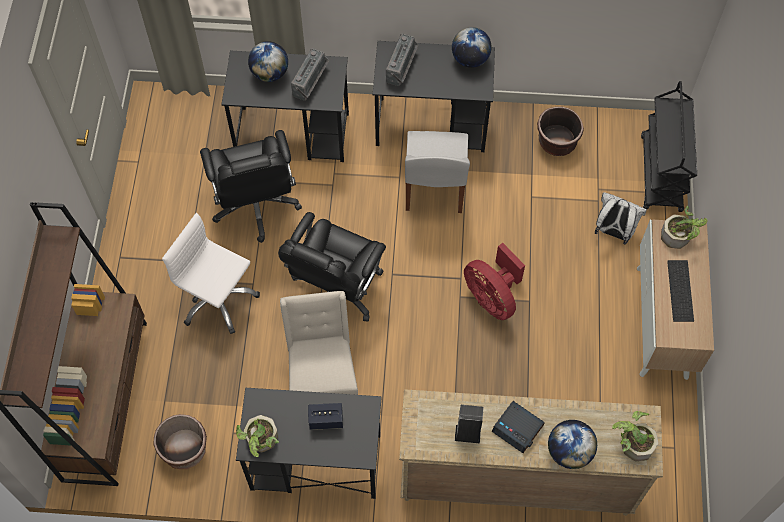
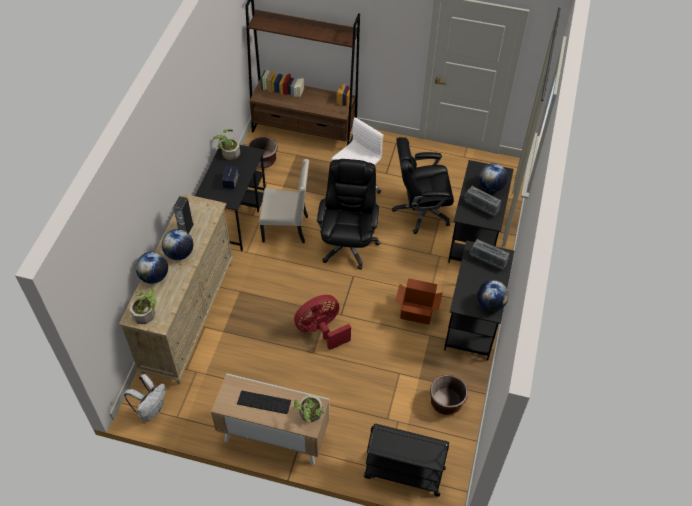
camera: 100 degrees right, 10 degrees down
black office chair [278,212,386,322] -> black office chair turned 60 degrees clockwise [317,159,381,270]
white chair [405,131,470,213] -> cardboard box [396,278,443,325]
alarm clock [492,401,545,453] -> globe [162,229,193,260]
white backpack [595,192,647,245] -> white backpack moved to [124,374,165,421]

